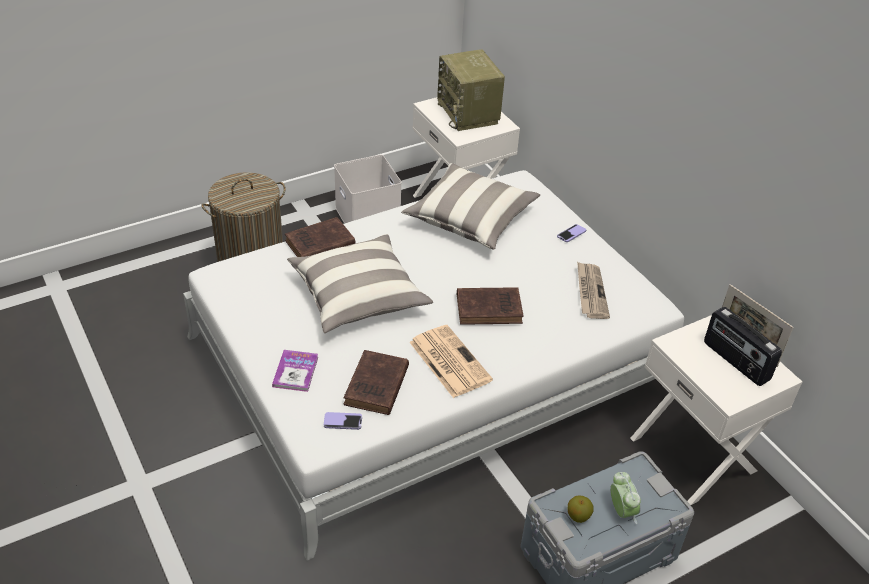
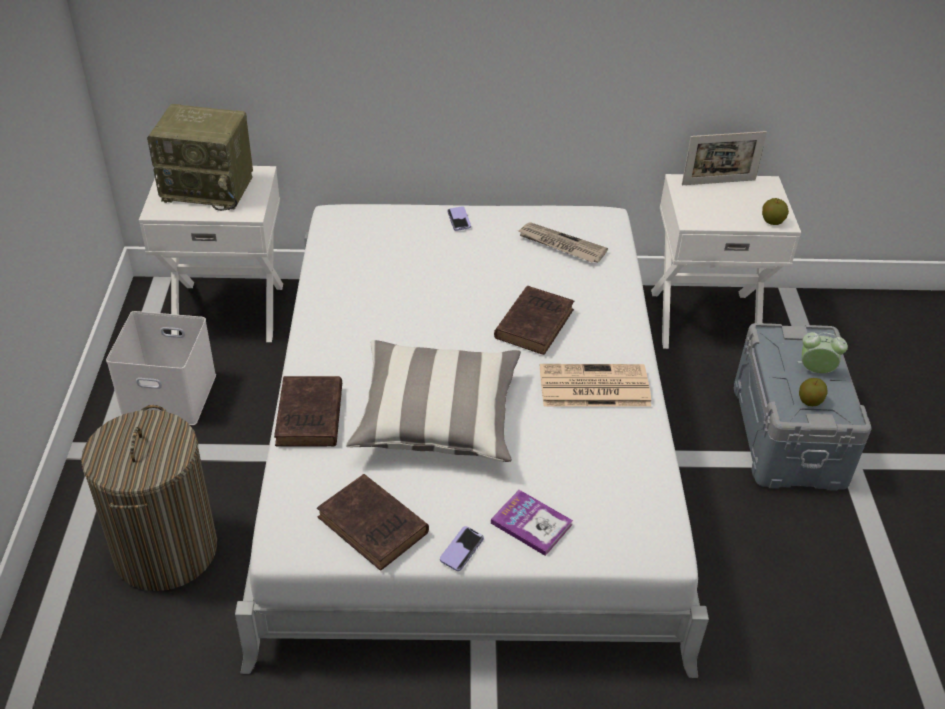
camera: 60 degrees left, 0 degrees up
phone [324,412,362,430] -> phone moved to [440,526,484,571]
brown book [343,350,409,415] -> brown book moved to [317,474,429,571]
pillow [401,163,540,250] -> none
radio [704,307,782,386] -> none
none -> apple [762,198,789,225]

